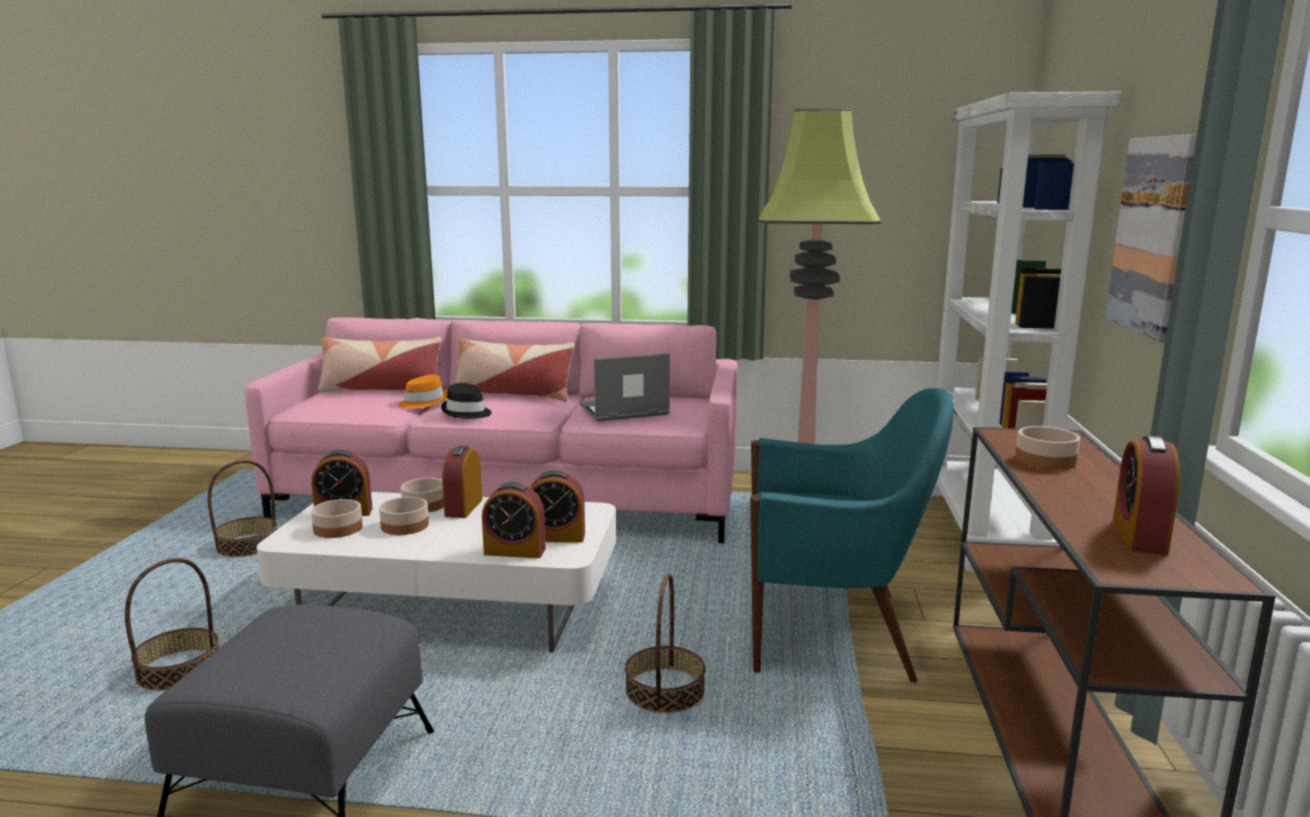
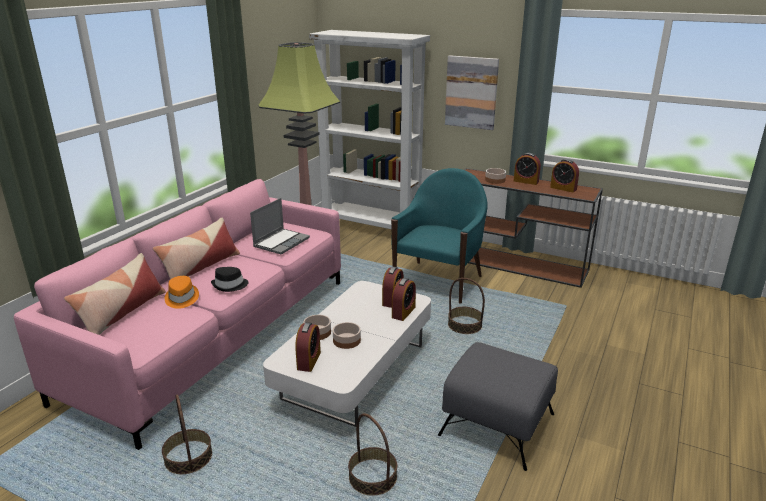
camera: 70 degrees left, 10 degrees up
bowl [311,499,363,538] -> none
alarm clock [442,446,482,518] -> alarm clock moved to [514,153,541,185]
laptop [580,353,670,422] -> laptop turned 150 degrees counterclockwise [250,198,310,255]

